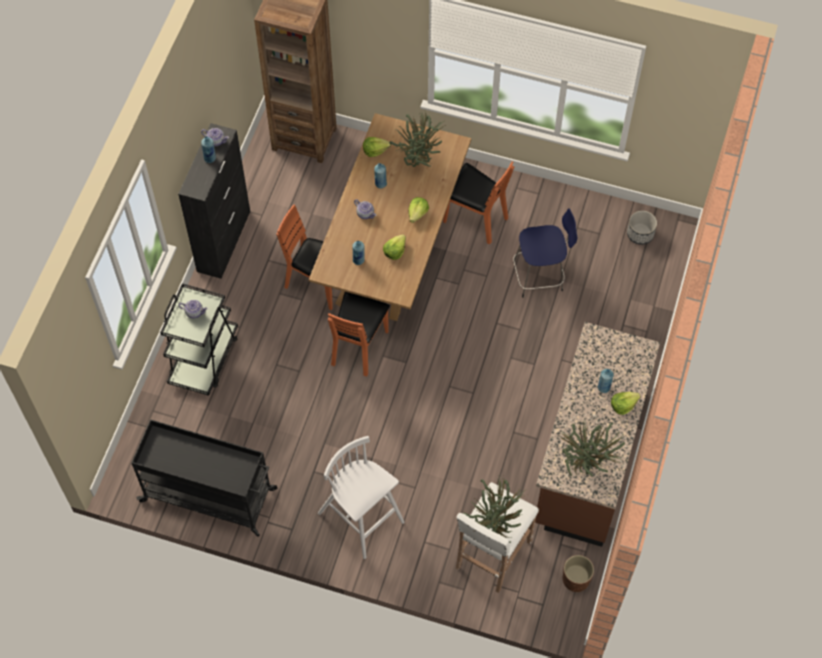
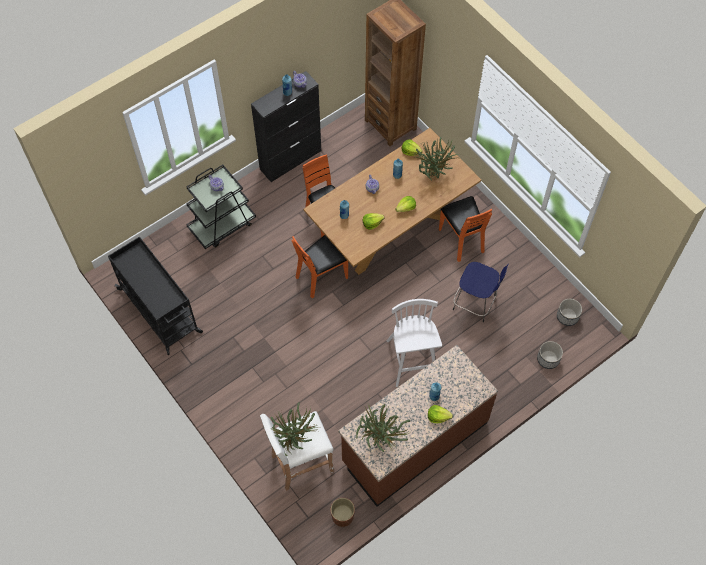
camera: 35 degrees right, 0 degrees up
white stool [318,436,405,559] -> white stool moved to [387,299,442,387]
none -> planter [537,341,563,369]

